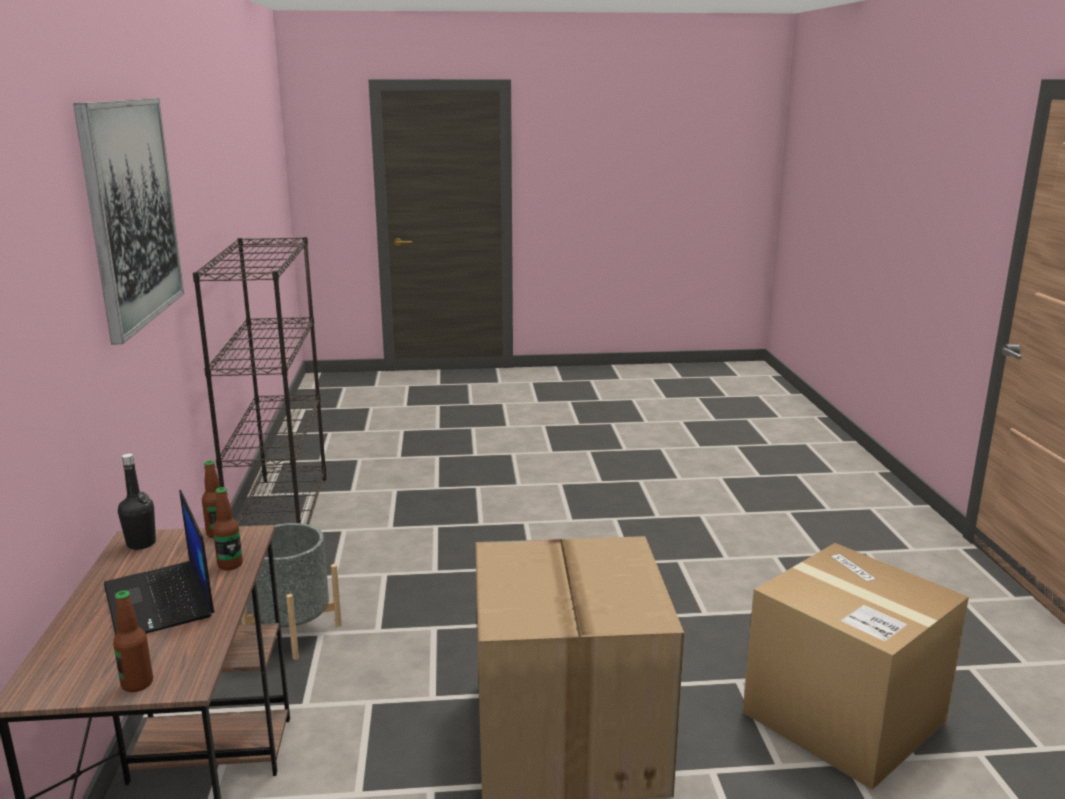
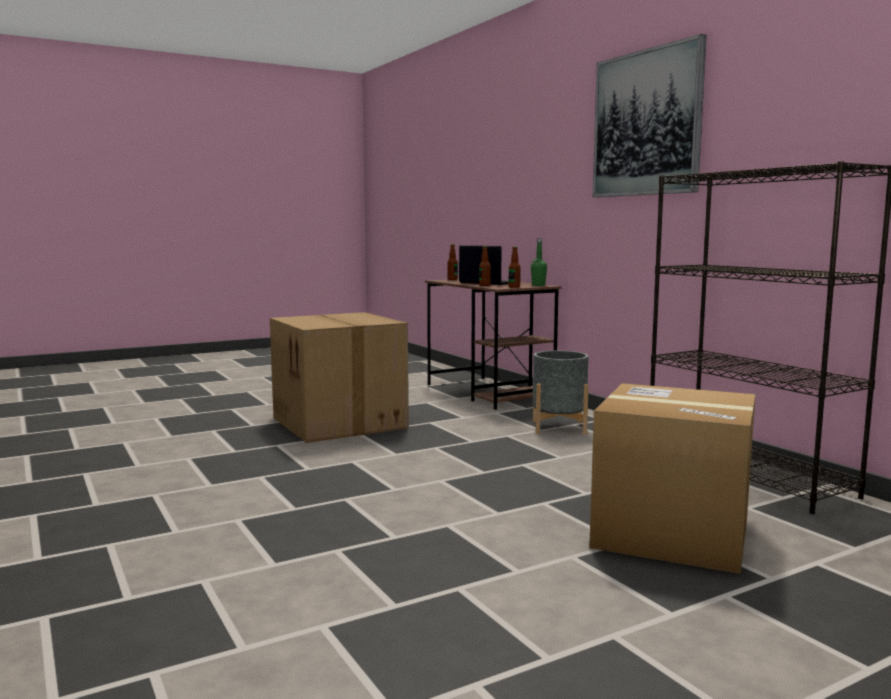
camera: 155 degrees right, 10 degrees down
black bottle [118,453,156,550] -> green bottle [531,238,547,286]
cardboard box [743,543,969,790] -> cardboard box moved to [589,383,755,574]

